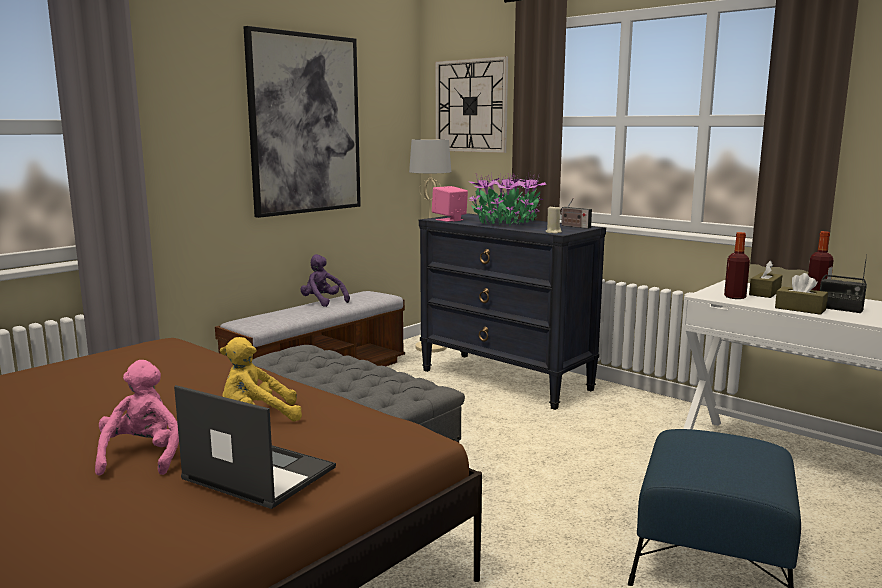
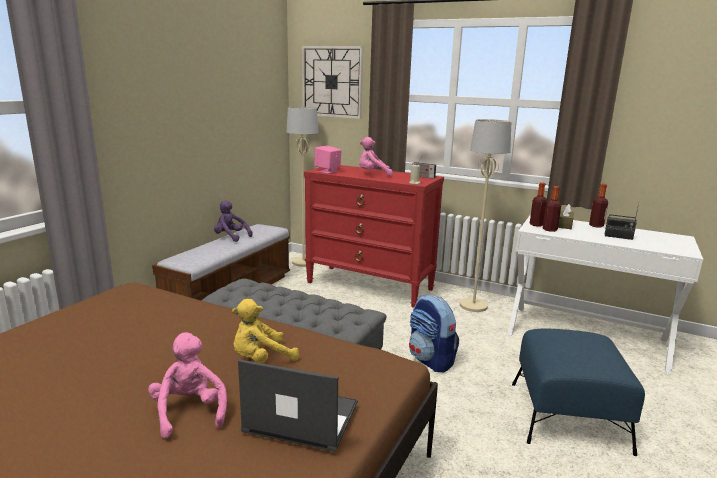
camera: 15 degrees left, 5 degrees up
picture [243,26,361,218] -> none
black dresser [419,213,606,410] -> red dresser [304,165,444,308]
potted plant [469,174,546,225] -> pink plush toy [359,137,393,176]
brown tissue box [775,273,828,315] -> none
none -> backpack [409,295,459,373]
none -> beige floor lamp [460,119,511,312]
none -> bottle [530,182,547,227]

